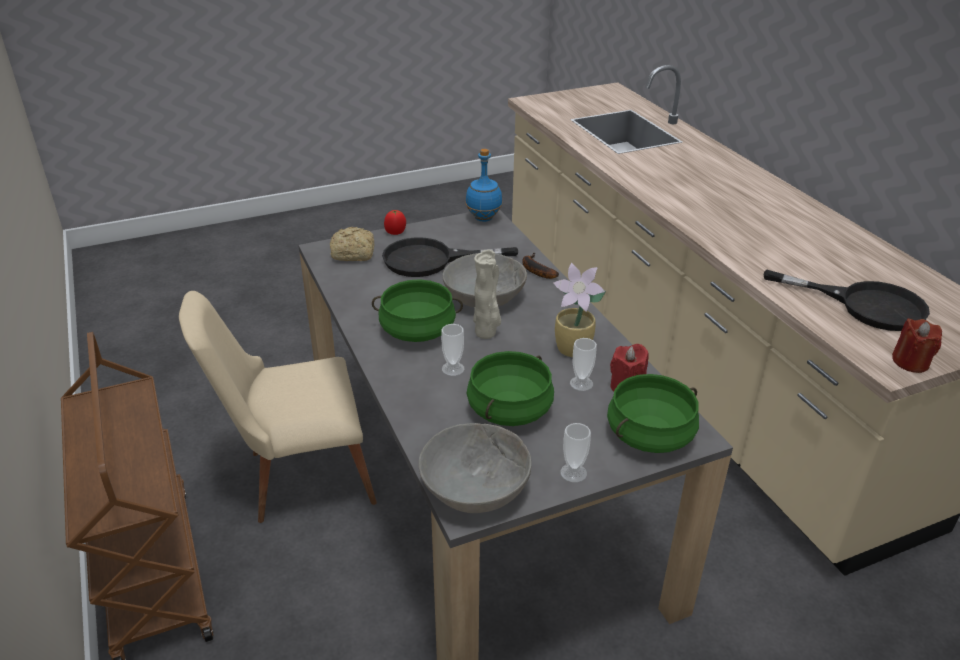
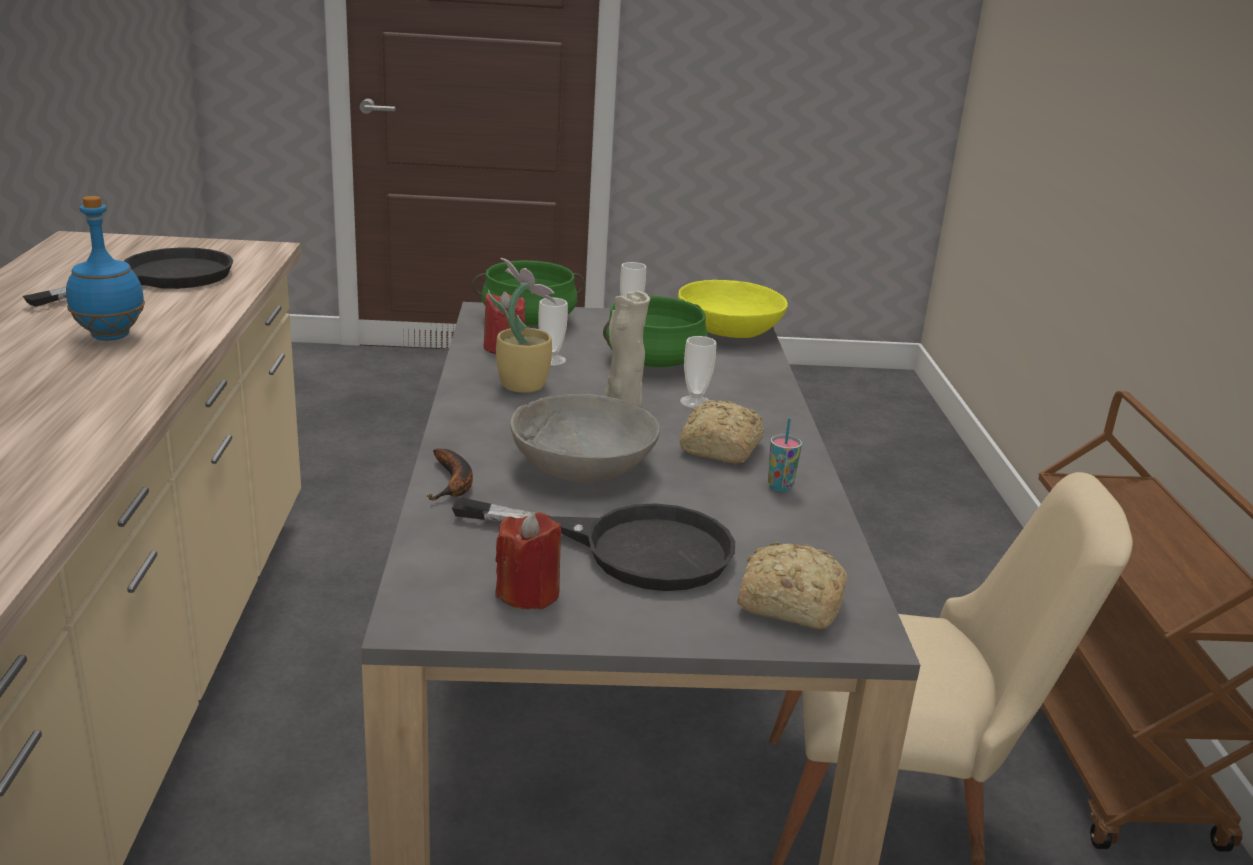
camera: 160 degrees left, 10 degrees down
green cooking pot [372,279,463,342] -> bread [679,400,764,464]
tomato [384,210,406,235] -> none
grey bowl [418,423,532,513] -> yellow bowl [678,280,788,338]
blue bottle [465,149,502,222] -> blue bottle moved to [66,196,145,341]
black frying pan [764,270,930,331] -> black frying pan turned 75 degrees clockwise [23,247,233,307]
red candle [892,318,942,373] -> red candle moved to [495,512,562,610]
none -> cup [768,418,802,492]

